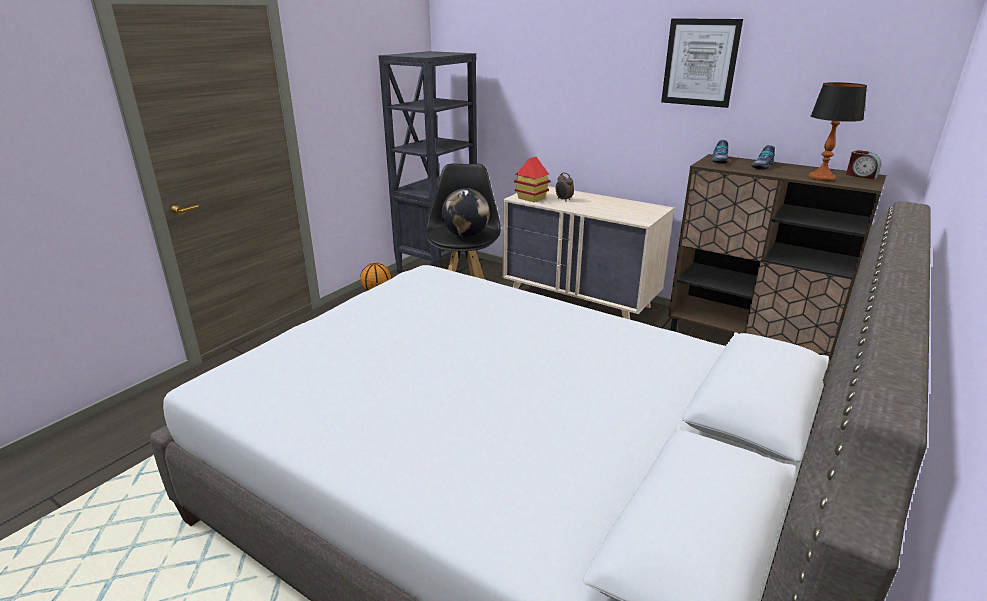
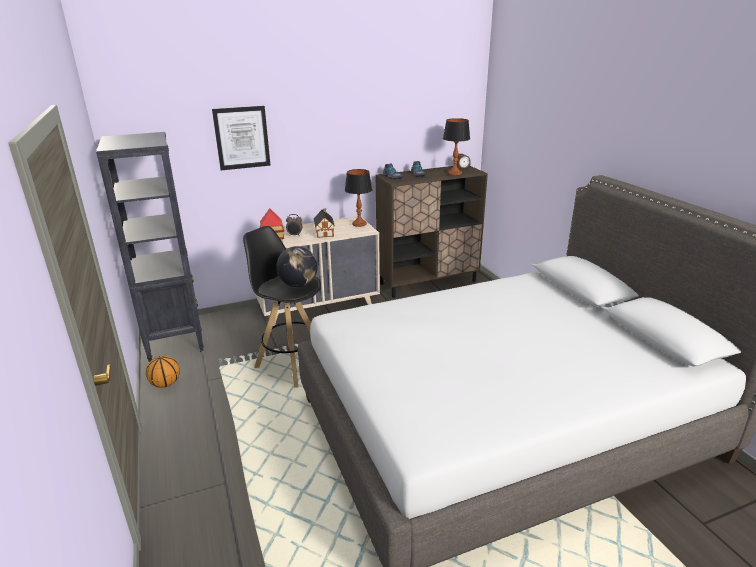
camera: 55 degrees left, 0 degrees up
picture [661,18,743,108] -> picture moved to [212,106,271,170]
none -> toy house [313,208,335,238]
none -> table lamp [345,169,372,227]

